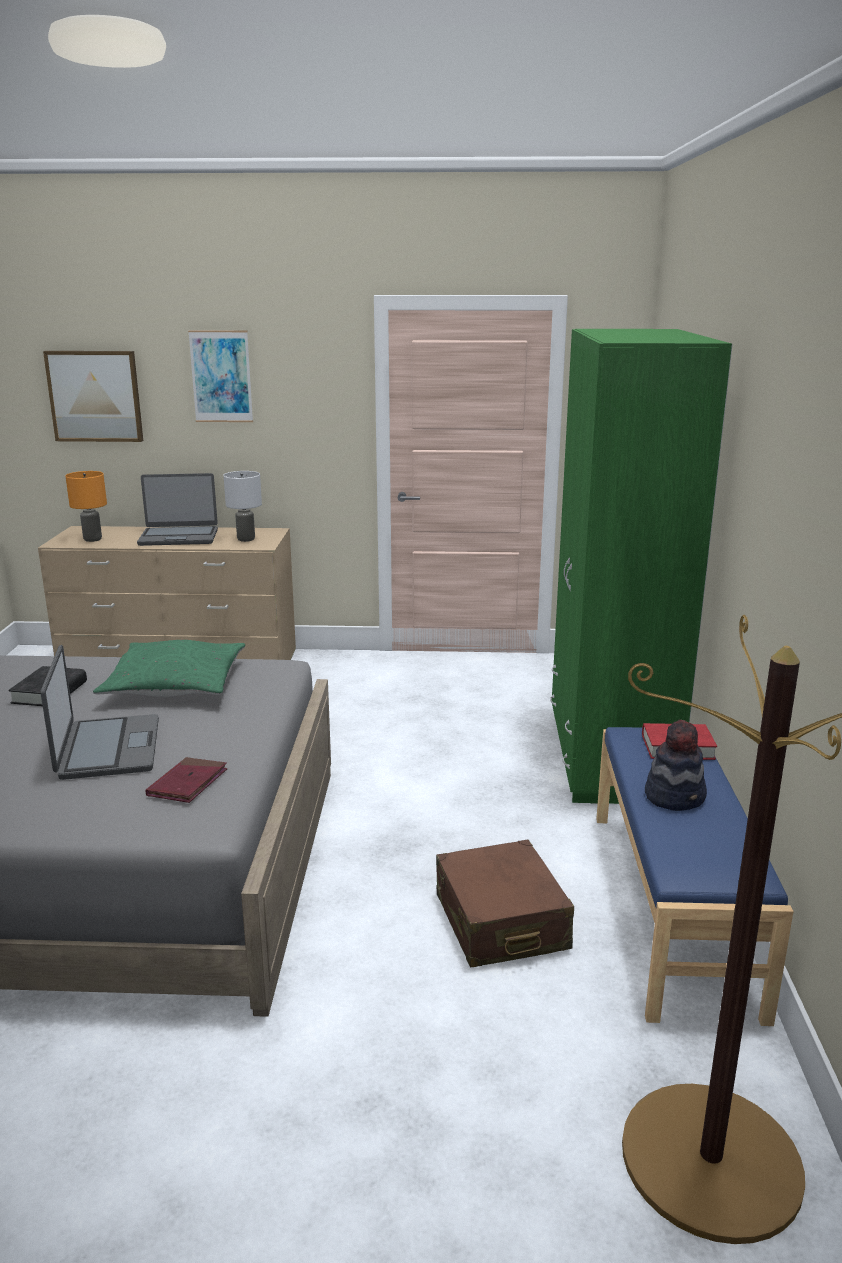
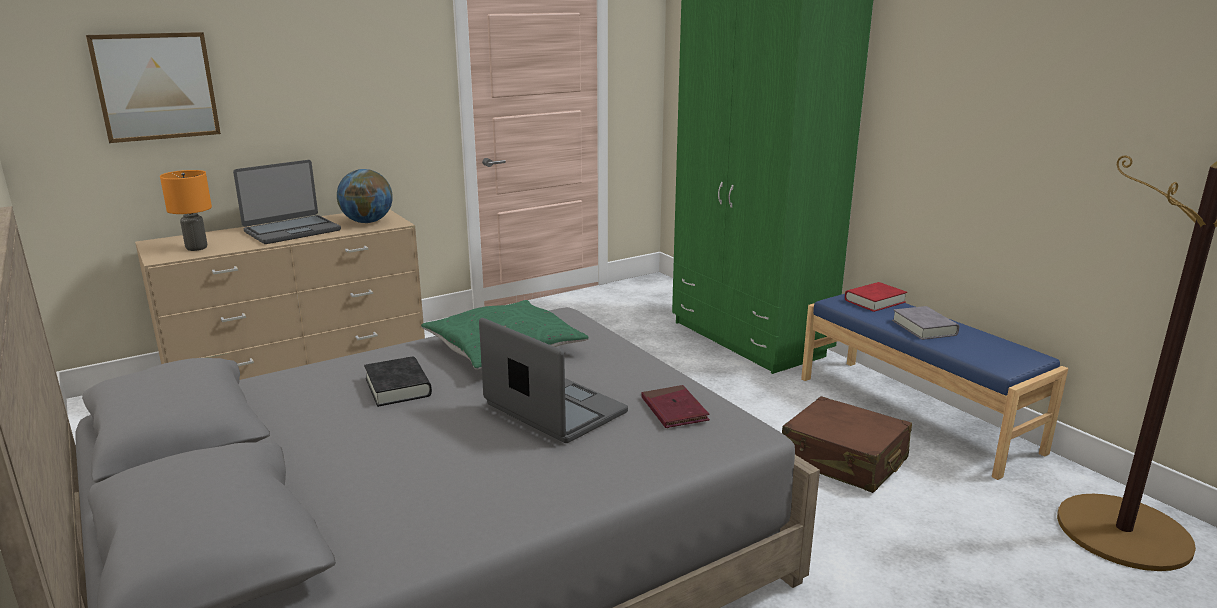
camera: 35 degrees left, 0 degrees up
picture [188,330,253,422] -> none
white table lamp [223,471,262,542] -> globe [337,169,393,223]
hat [645,720,707,811] -> grey book [892,306,959,340]

